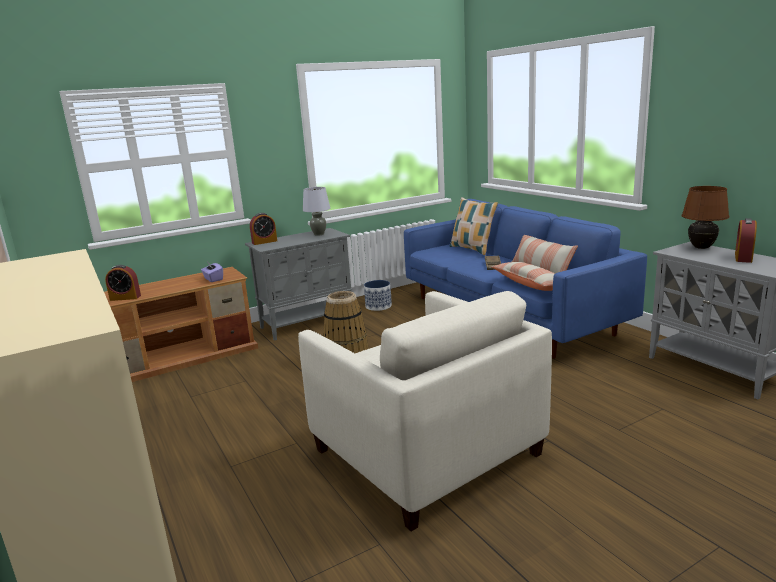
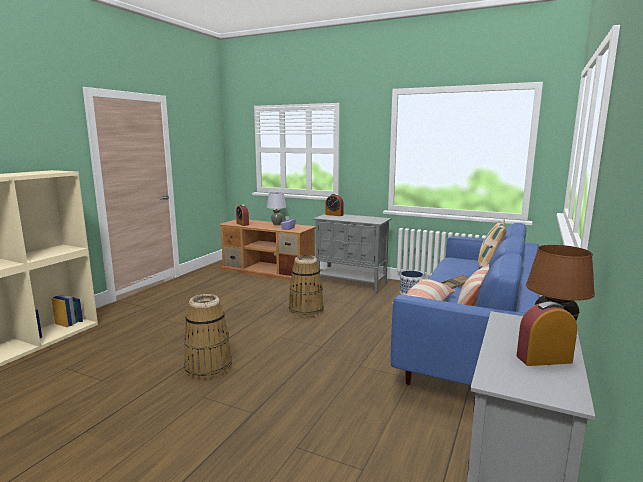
camera: 55 degrees right, 5 degrees down
beige armchair [298,291,552,532] -> basket [184,294,232,380]
grey table lamp [303,187,331,236] -> grey table lamp moved to [267,192,286,225]

